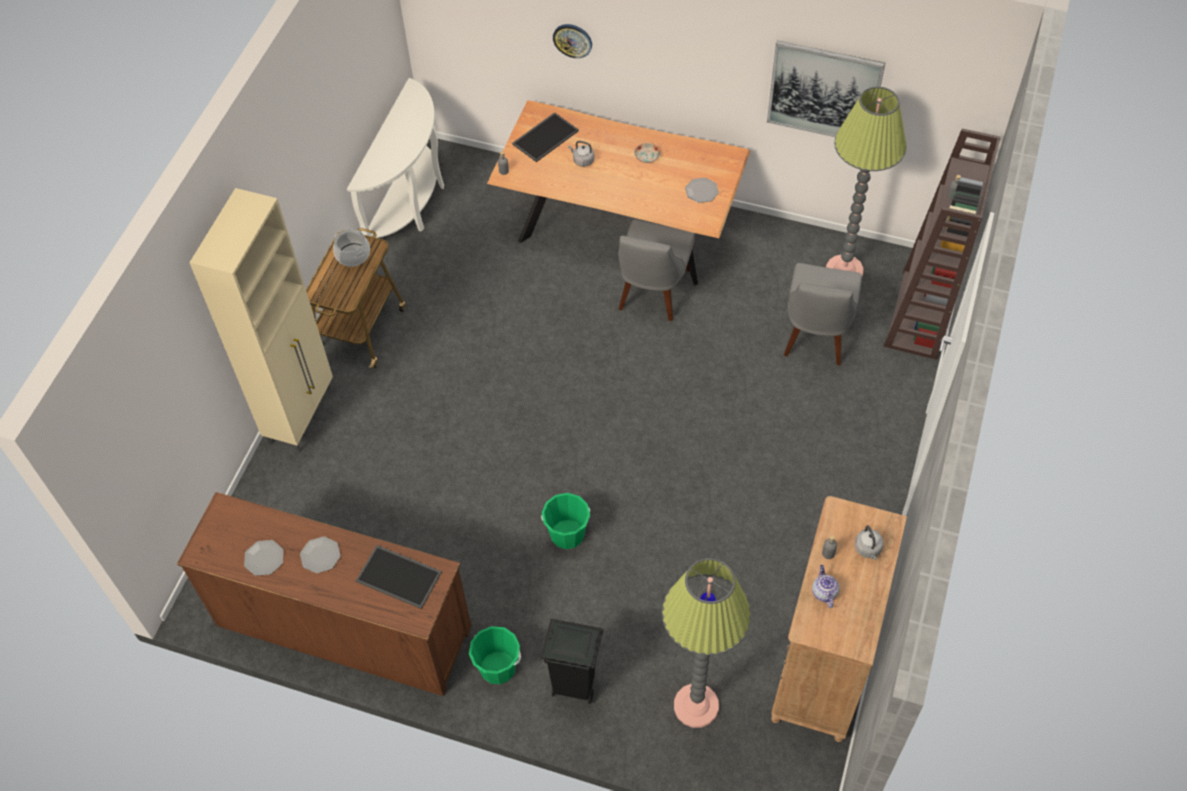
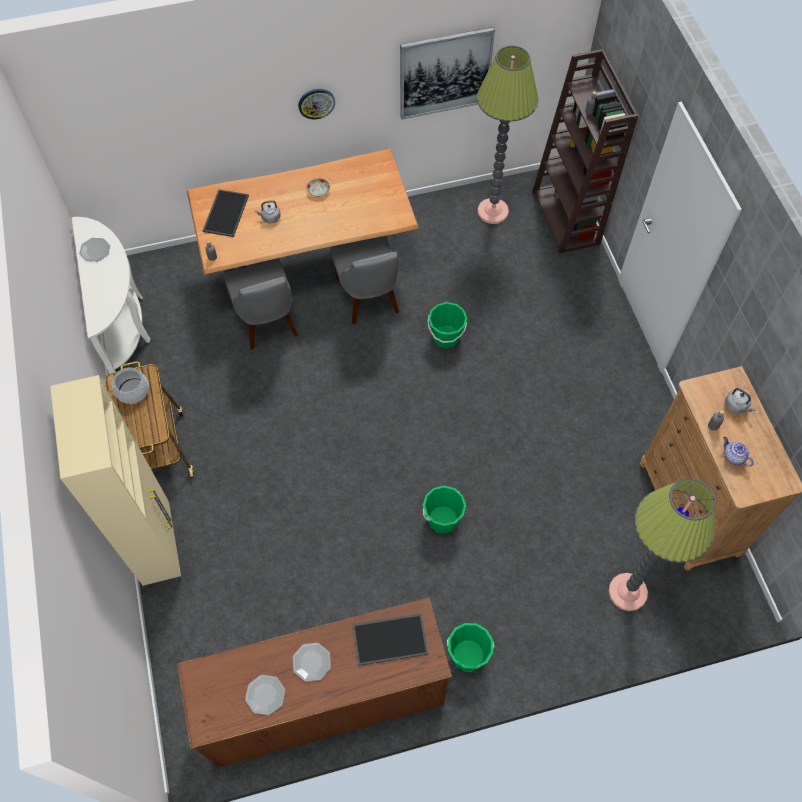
camera: 35 degrees left, 5 degrees up
black trash can [541,619,603,704] -> none
wall clock [553,24,592,58] -> wall clock moved to [298,89,335,119]
plate [685,178,719,203] -> plate moved to [79,238,110,262]
grey chair [784,263,862,365] -> grey chair moved to [224,258,298,350]
none -> green bucket [427,302,467,348]

